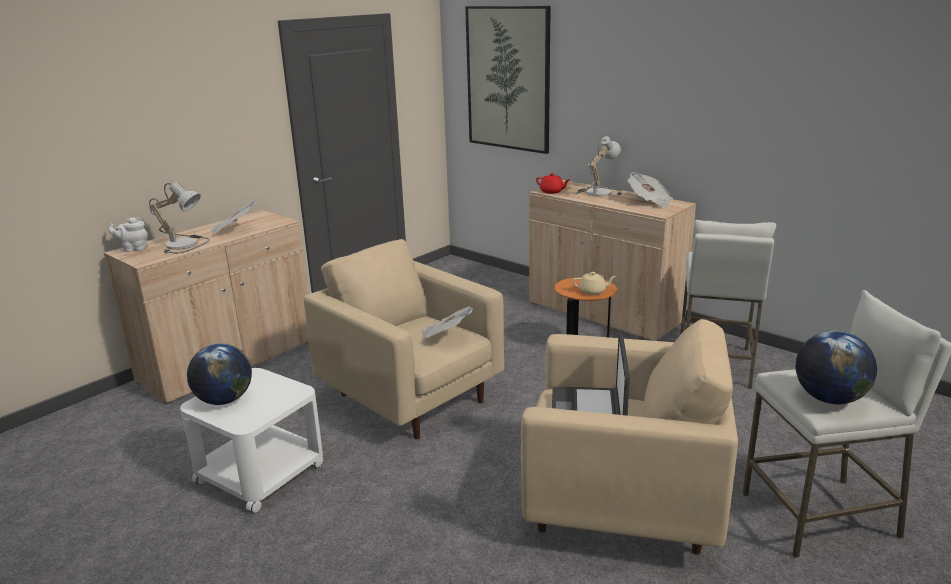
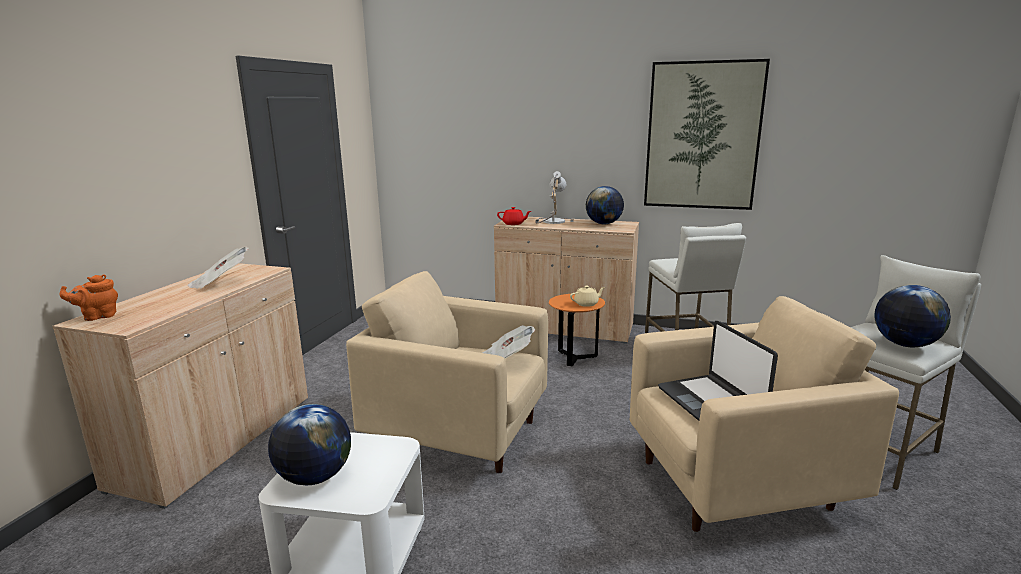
camera: 25 degrees left, 5 degrees down
white teapot [108,217,148,252] -> orange teapot [60,275,118,321]
table lamp [149,182,210,254] -> none
picture [465,6,551,154] -> picture moved to [644,59,770,210]
newspaper [628,172,673,208] -> globe [586,186,624,224]

